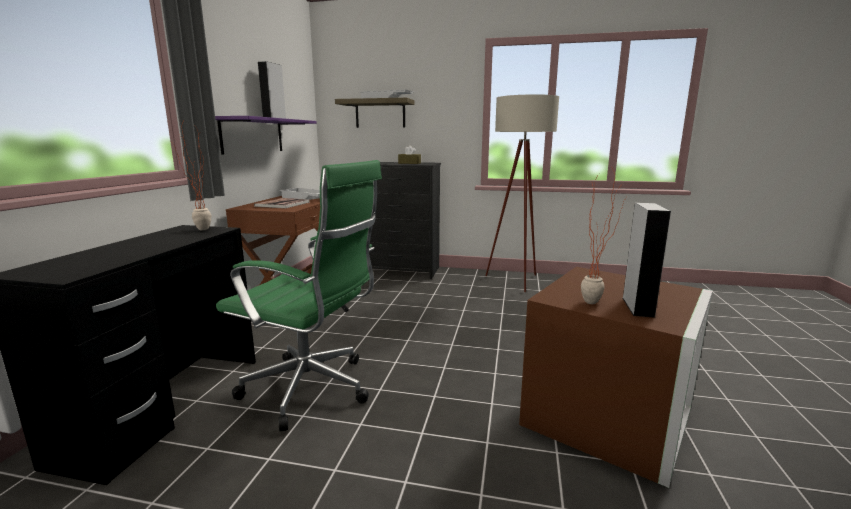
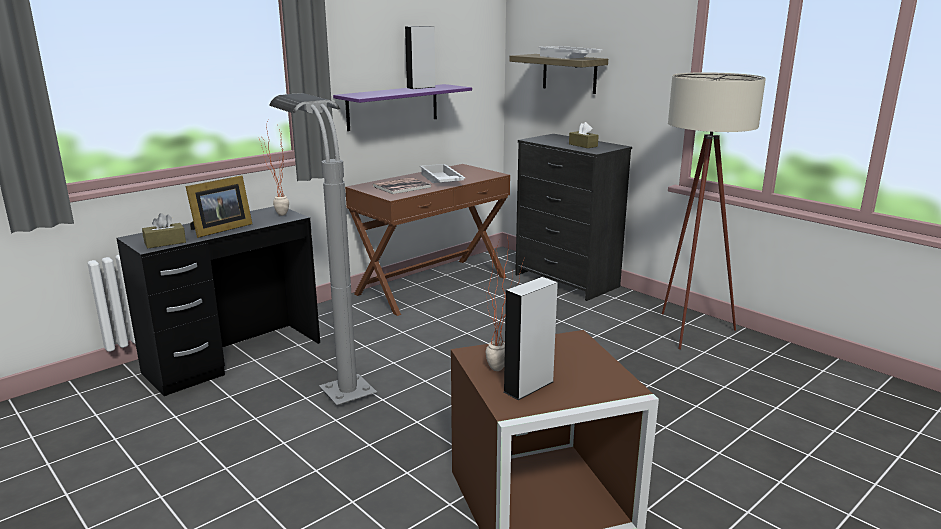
camera: 35 degrees right, 5 degrees up
green office chair [216,160,382,431] -> grey floor lamp [269,93,377,405]
none -> brown tissue box [142,213,186,248]
none -> picture frame [185,175,252,238]

